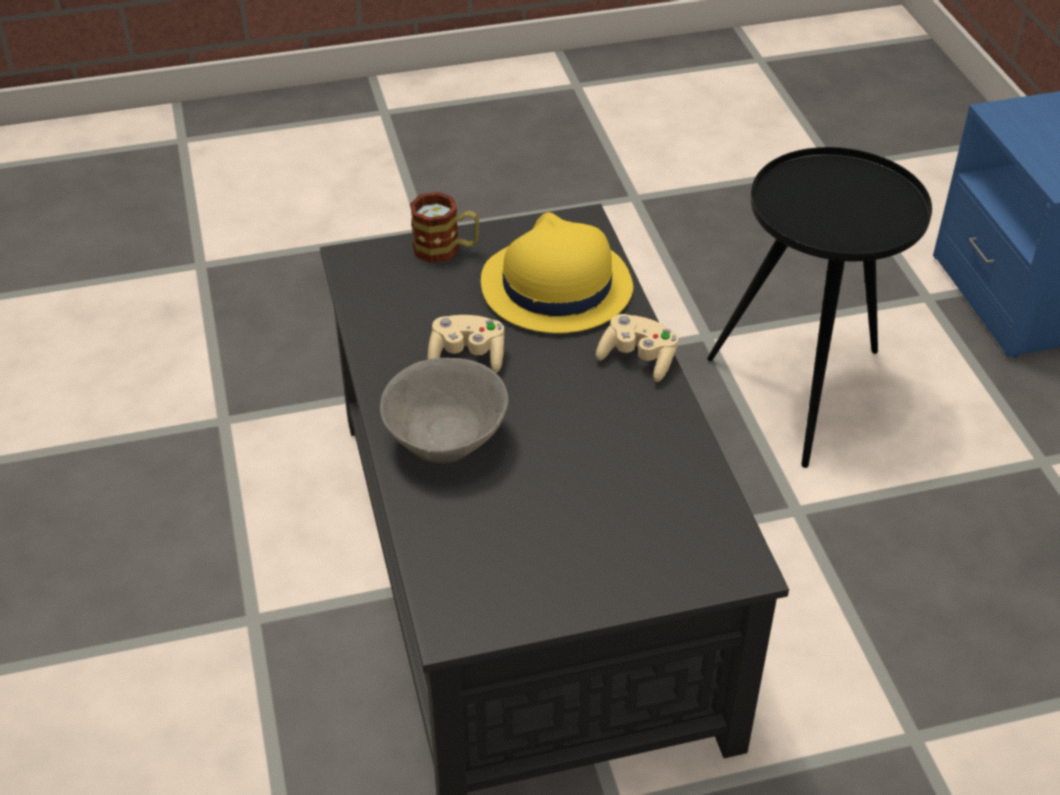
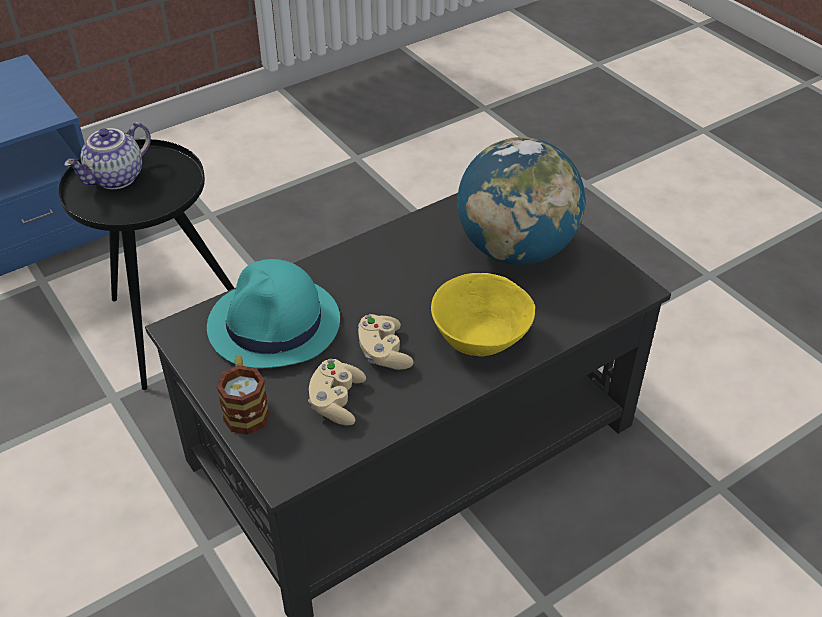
camera: 110 degrees left, 0 degrees up
grey bowl [380,358,508,463] -> yellow bowl [431,273,535,357]
yellow hat [481,212,633,333] -> turquoise hat [207,259,340,368]
beige game controller [596,314,679,382] -> beige game controller moved to [308,359,366,426]
none -> teapot [64,122,151,189]
none -> globe [457,137,585,265]

